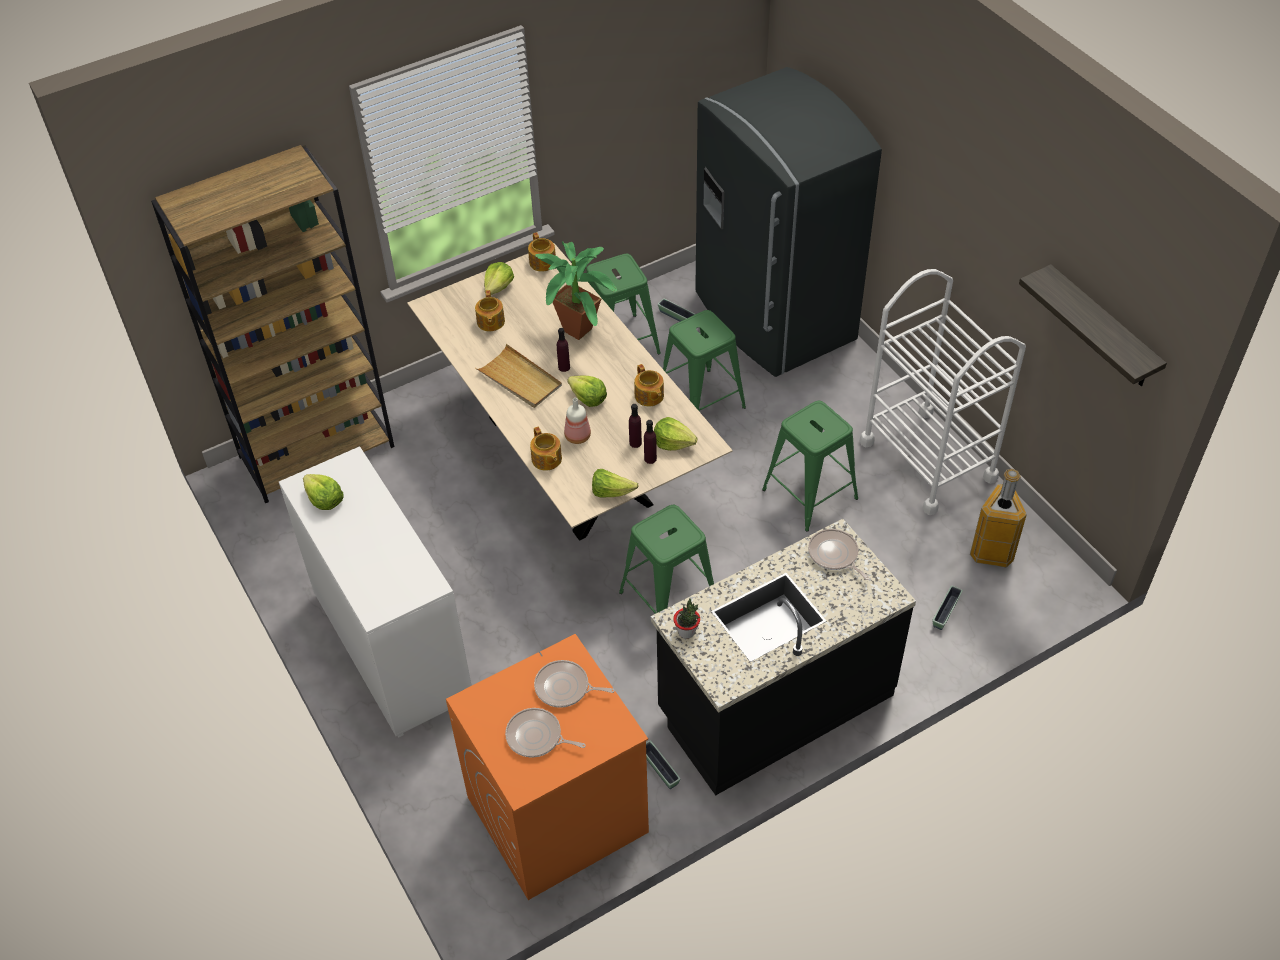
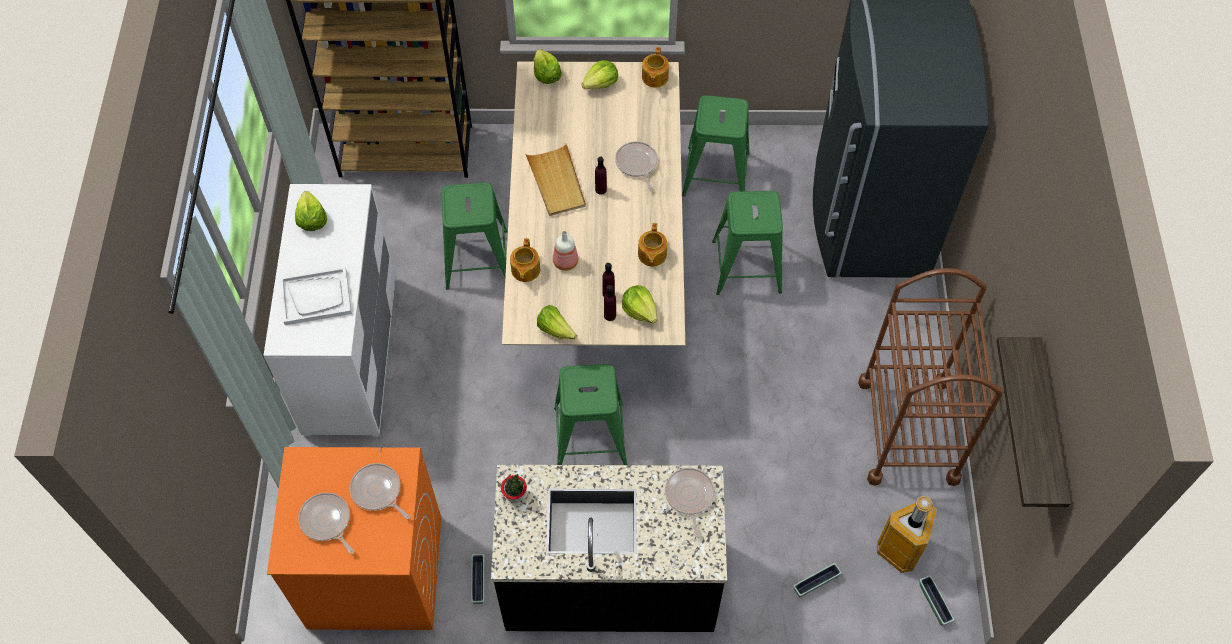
camera: 30 degrees right, 10 degrees up
teapot [475,290,505,331] -> none
potted plant [535,241,617,340] -> frying pan [615,141,658,191]
lettuce [567,375,607,407] -> lettuce moved to [534,49,562,84]
planter [658,298,695,322] -> planter moved to [919,575,954,626]
green stool [762,401,858,532] -> green stool moved to [441,182,508,290]
white cart [860,269,1026,515] -> brown cart [858,268,1003,486]
none -> white tray [279,267,352,325]

